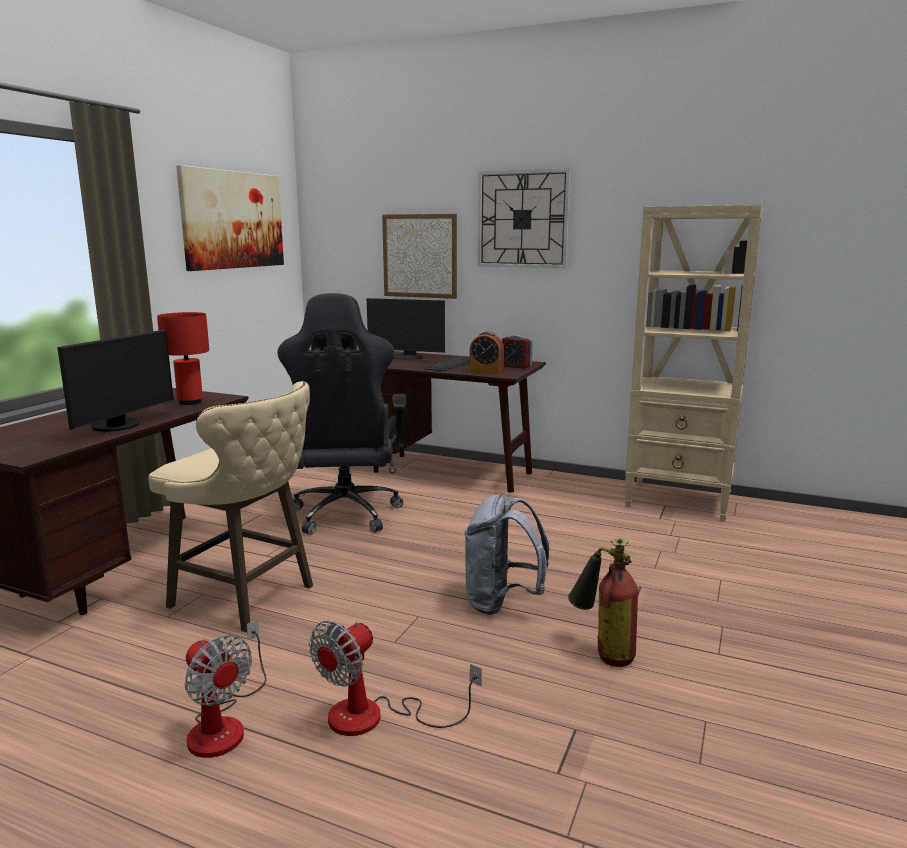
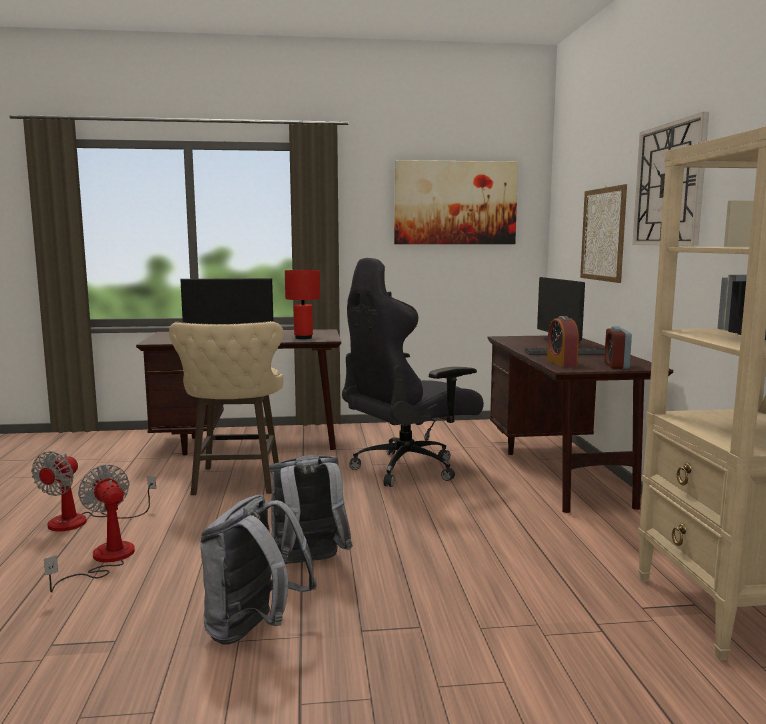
camera: 60 degrees right, 5 degrees down
fan [309,621,482,736] -> fan turned 45 degrees clockwise [44,464,135,593]
fire extinguisher [568,538,638,667] -> grey backpack [200,494,317,645]

